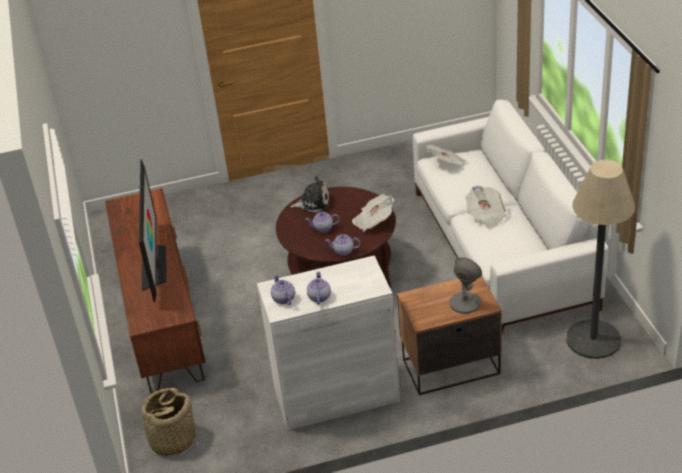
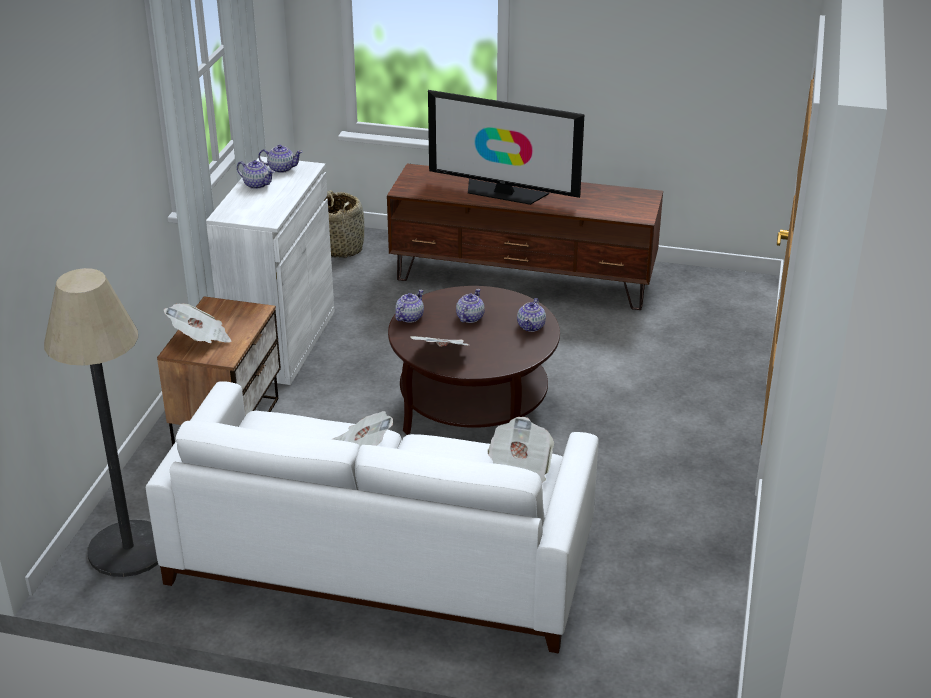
camera: 115 degrees right, 5 degrees down
plush toy [290,176,329,213] -> teapot [517,298,546,332]
grey table lamp [450,257,482,314] -> newspaper [164,303,231,343]

